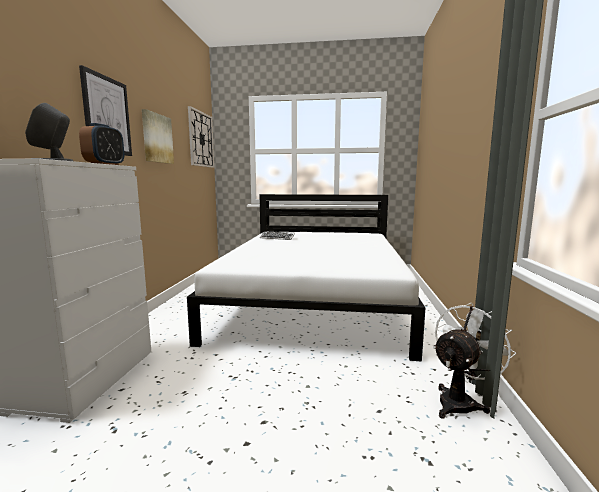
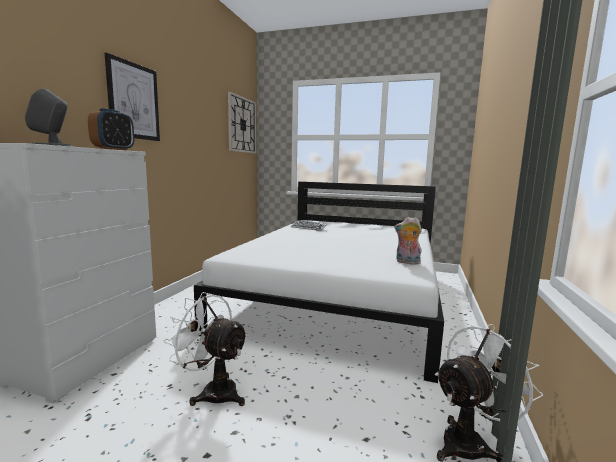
camera: 10 degrees right, 0 degrees up
picture [142,109,174,164] -> none
none -> white fan [163,292,249,406]
none -> plush toy [394,217,422,265]

